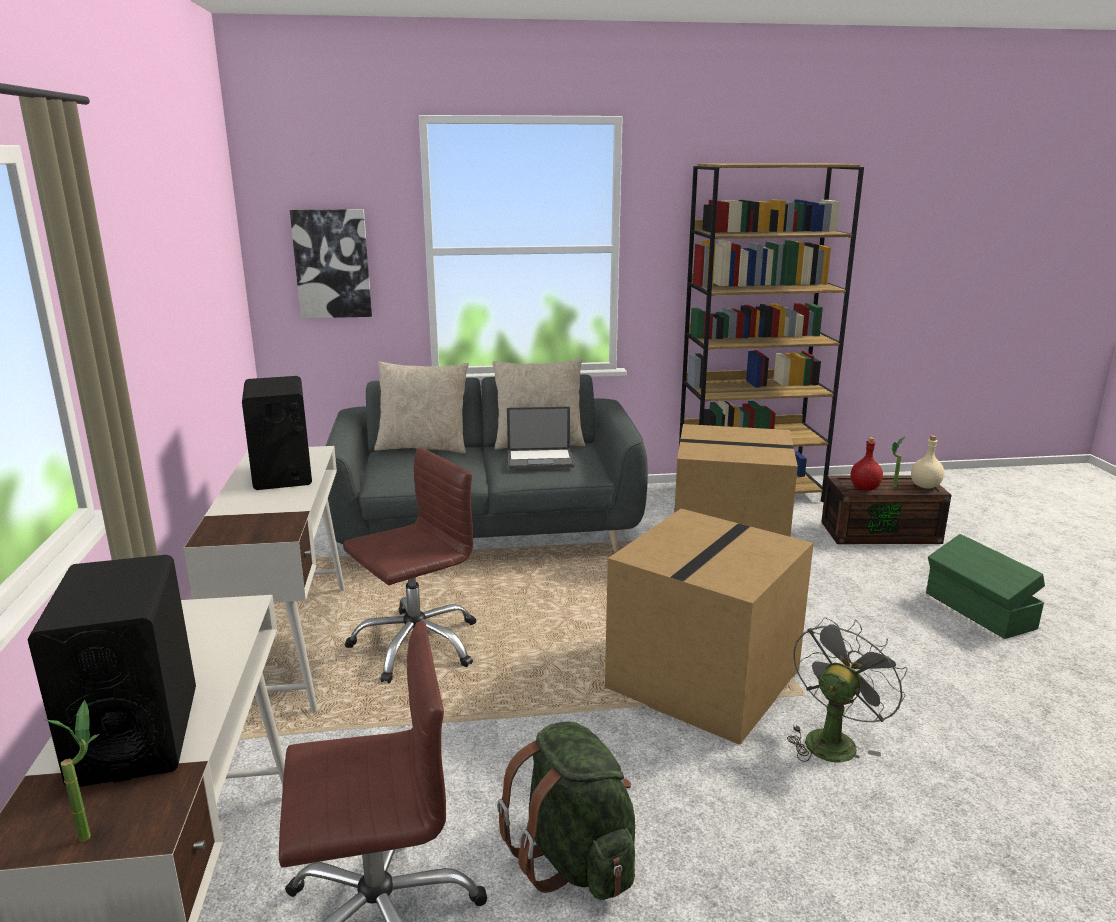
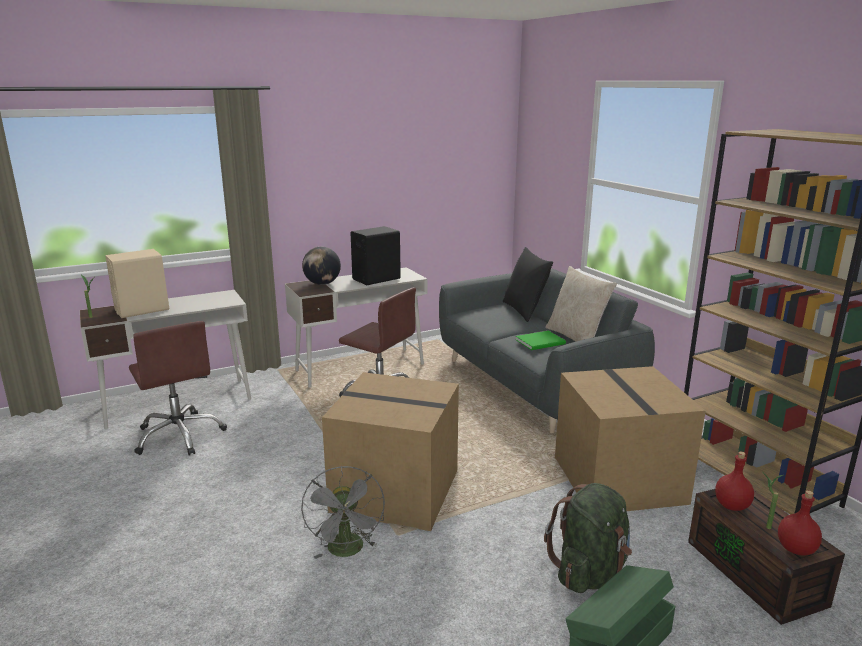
camera: 70 degrees right, 0 degrees up
black speaker [28,555,196,787] -> beige speaker [105,249,169,318]
picture [290,209,372,318] -> none
beige pillow [374,361,469,454] -> black pillow [503,247,553,322]
green backpack [497,721,635,900] -> green backpack moved to [544,483,632,593]
laptop [507,406,574,469] -> green book [516,331,566,350]
grey fan [787,617,907,762] -> grey fan turned 60 degrees clockwise [301,466,385,559]
beige bottle [911,435,944,489] -> red bottle [778,490,822,556]
none -> globe [302,247,341,285]

